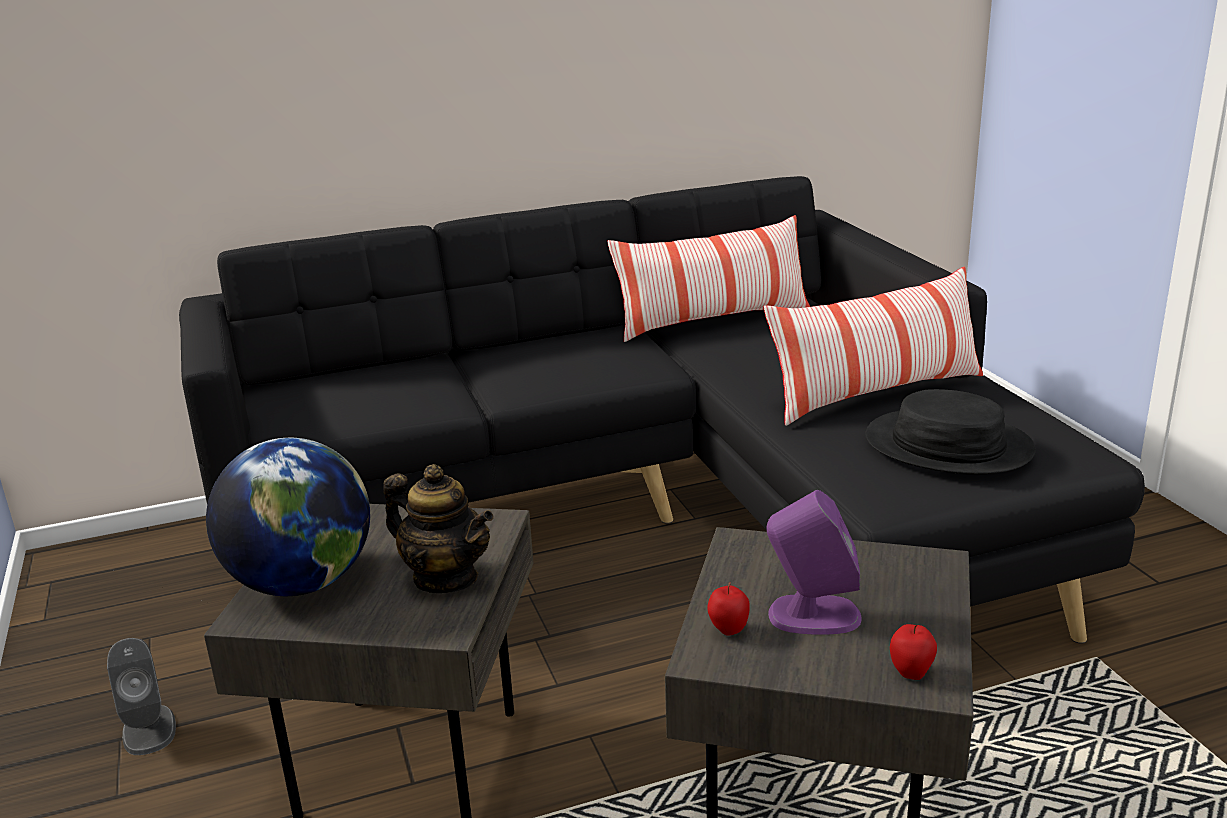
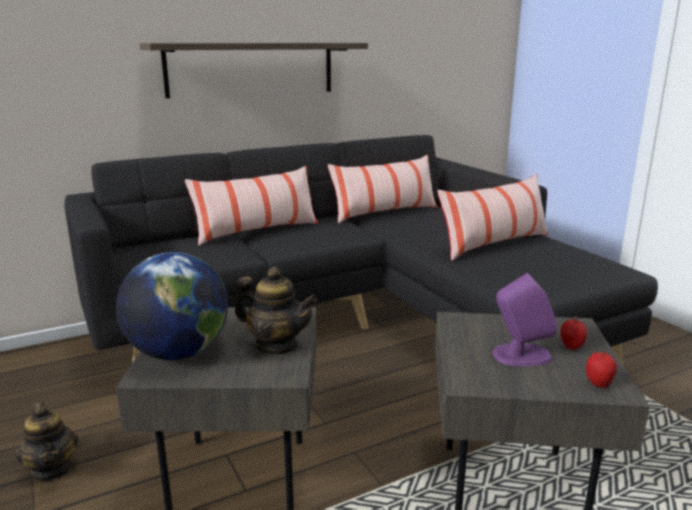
camera: 10 degrees left, 5 degrees down
grey speaker [107,638,176,755] -> teapot [15,402,78,481]
apple [707,582,750,636] -> apple moved to [561,316,587,350]
black hat [865,389,1036,475] -> none
none -> shelf [139,43,368,98]
none -> pillow [185,166,318,246]

